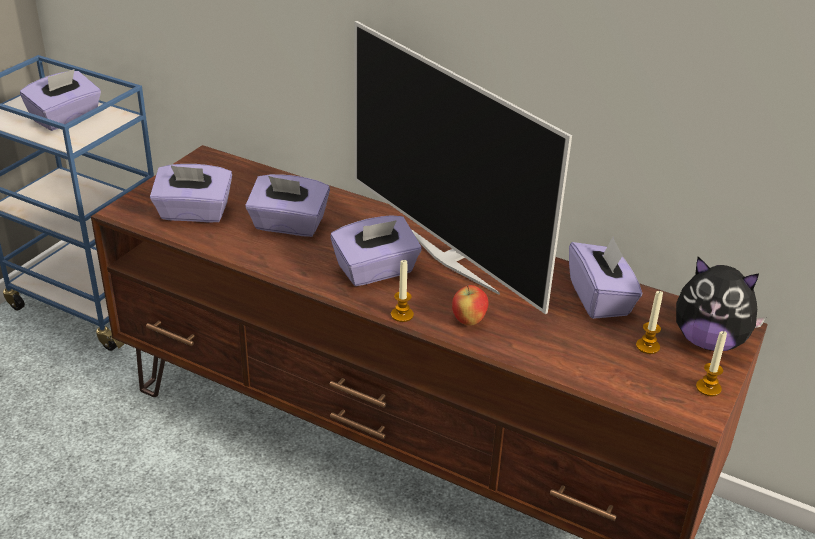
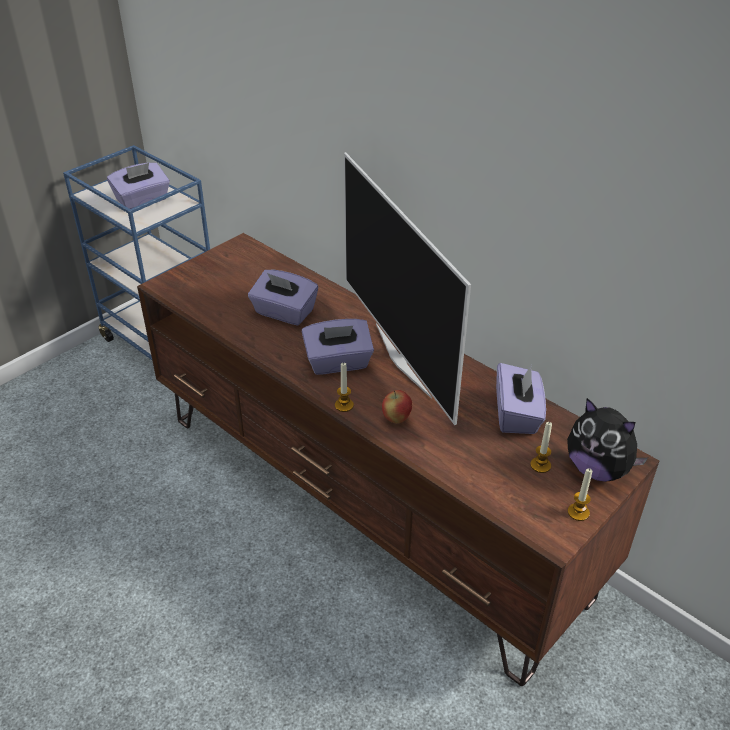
camera: 15 degrees right, 5 degrees up
purple tissue box [150,164,232,223] -> none

